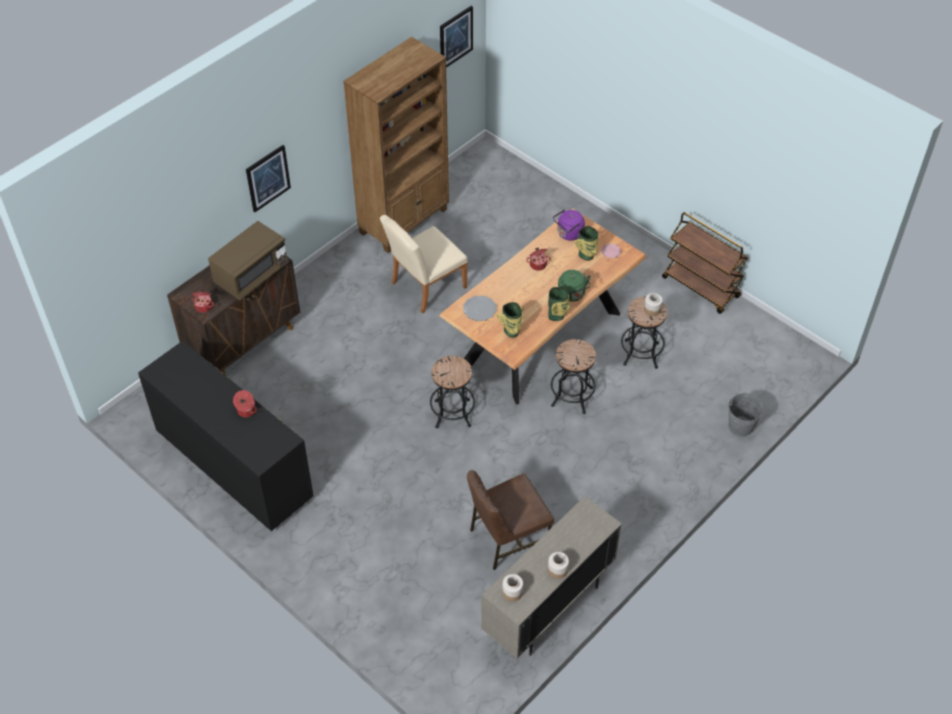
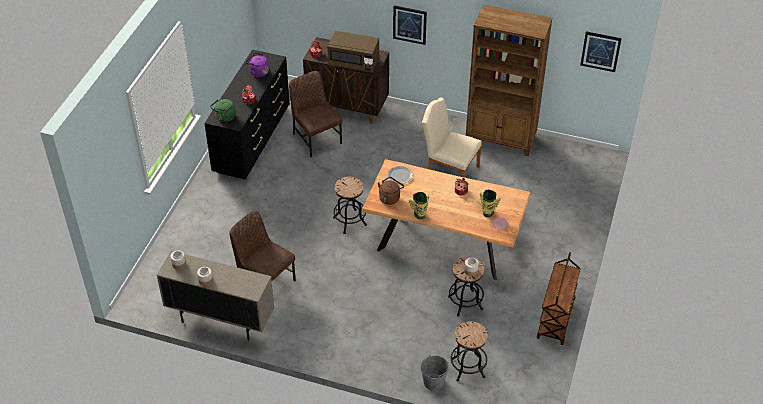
camera: 65 degrees right, 5 degrees down
vase [497,302,524,338] -> brown kettle [378,177,404,205]
black stool [551,339,596,414] -> black stool moved to [451,321,488,382]
purple kettle [553,209,585,241] -> purple kettle moved to [245,53,269,77]
green kettle [558,270,591,302] -> green kettle moved to [210,99,235,122]
none -> brown chair [289,71,342,157]

